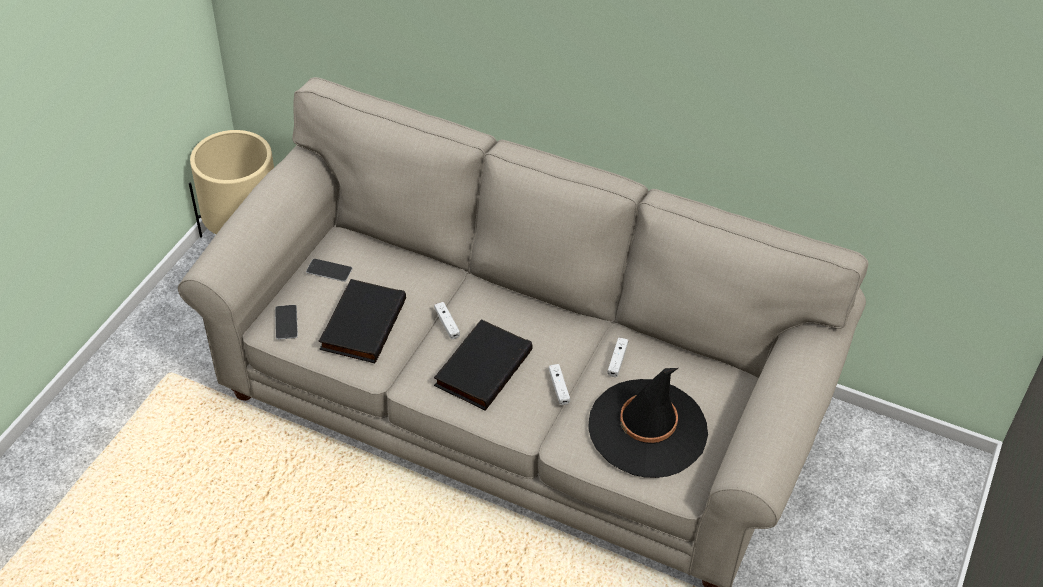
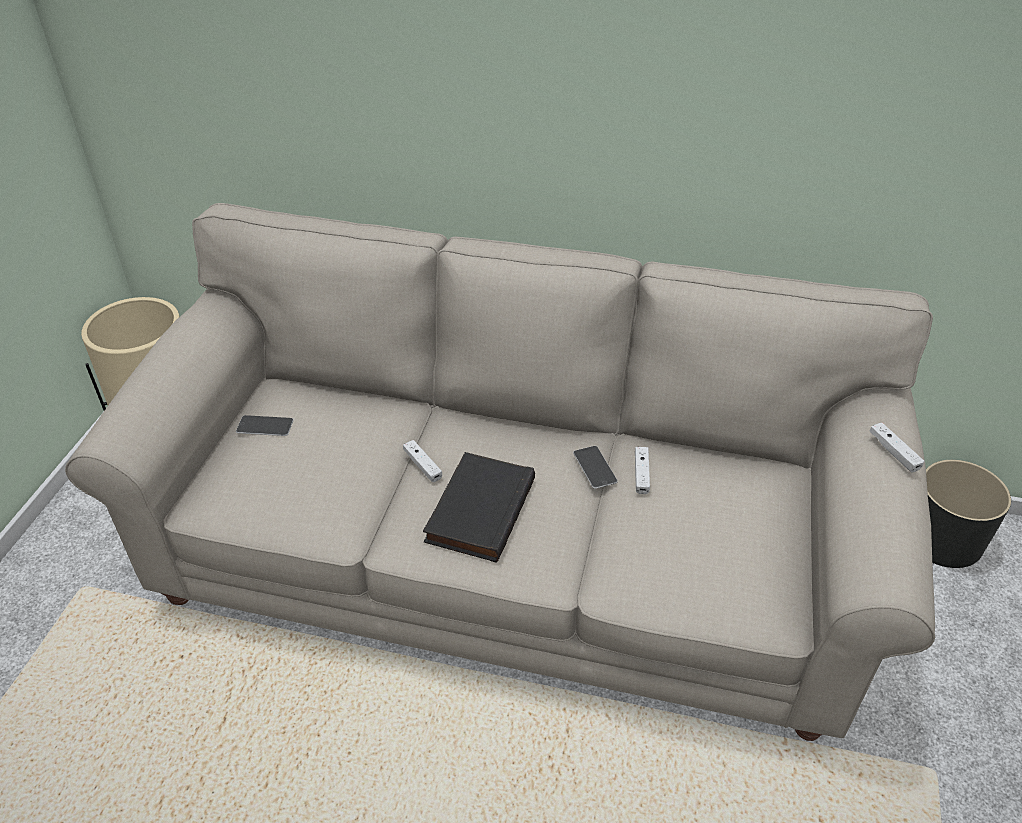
camera: 10 degrees left, 5 degrees down
phone [275,305,298,340] -> phone moved to [573,446,618,489]
black book [319,279,406,363] -> none
white game controller [549,364,570,405] -> white game controller moved to [869,423,925,472]
black hat [588,368,708,478] -> none
none -> black planter [926,460,1011,568]

